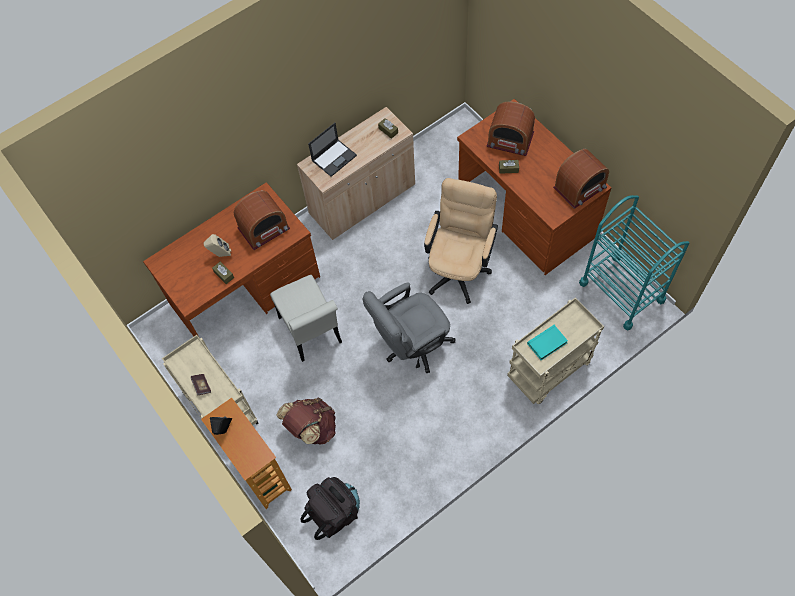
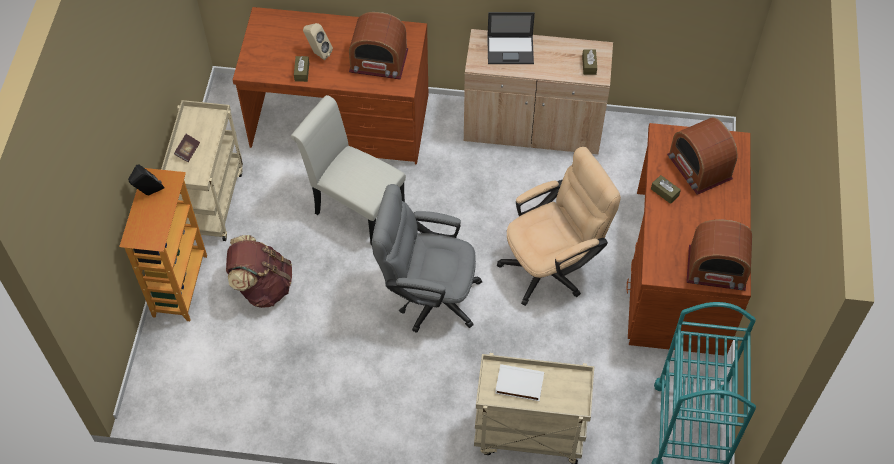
camera: 40 degrees right, 5 degrees down
white chair [270,275,342,362] -> white chair turned 105 degrees clockwise [291,95,406,245]
black backpack [300,477,360,540] -> none
turquoise book [527,325,568,360] -> white book [495,364,544,401]

